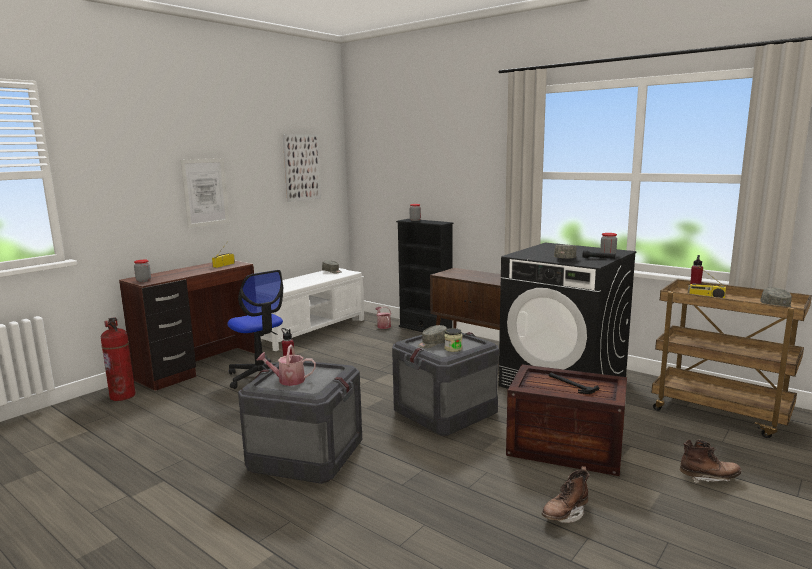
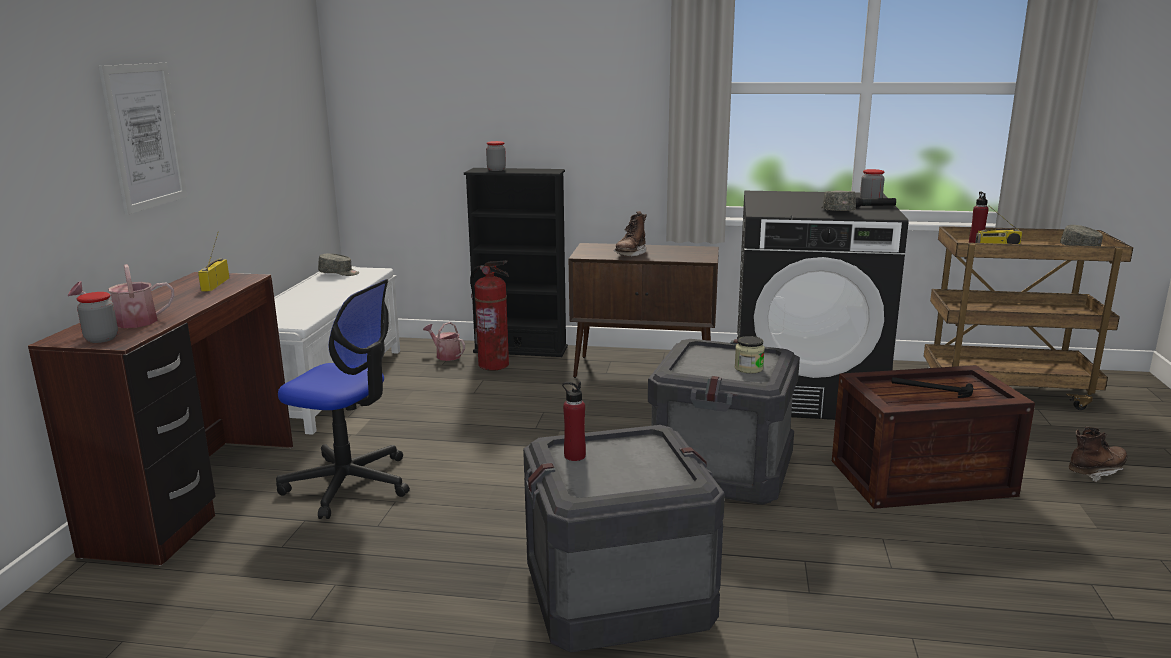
camera: 30 degrees left, 5 degrees up
fire extinguisher [101,317,136,401] -> fire extinguisher moved to [470,260,509,371]
watering can [257,344,316,386] -> watering can moved to [68,264,174,328]
picture [283,134,321,202] -> none
grey cap [417,325,447,348] -> none
brown boot [542,466,590,523] -> brown boot moved to [614,211,647,256]

